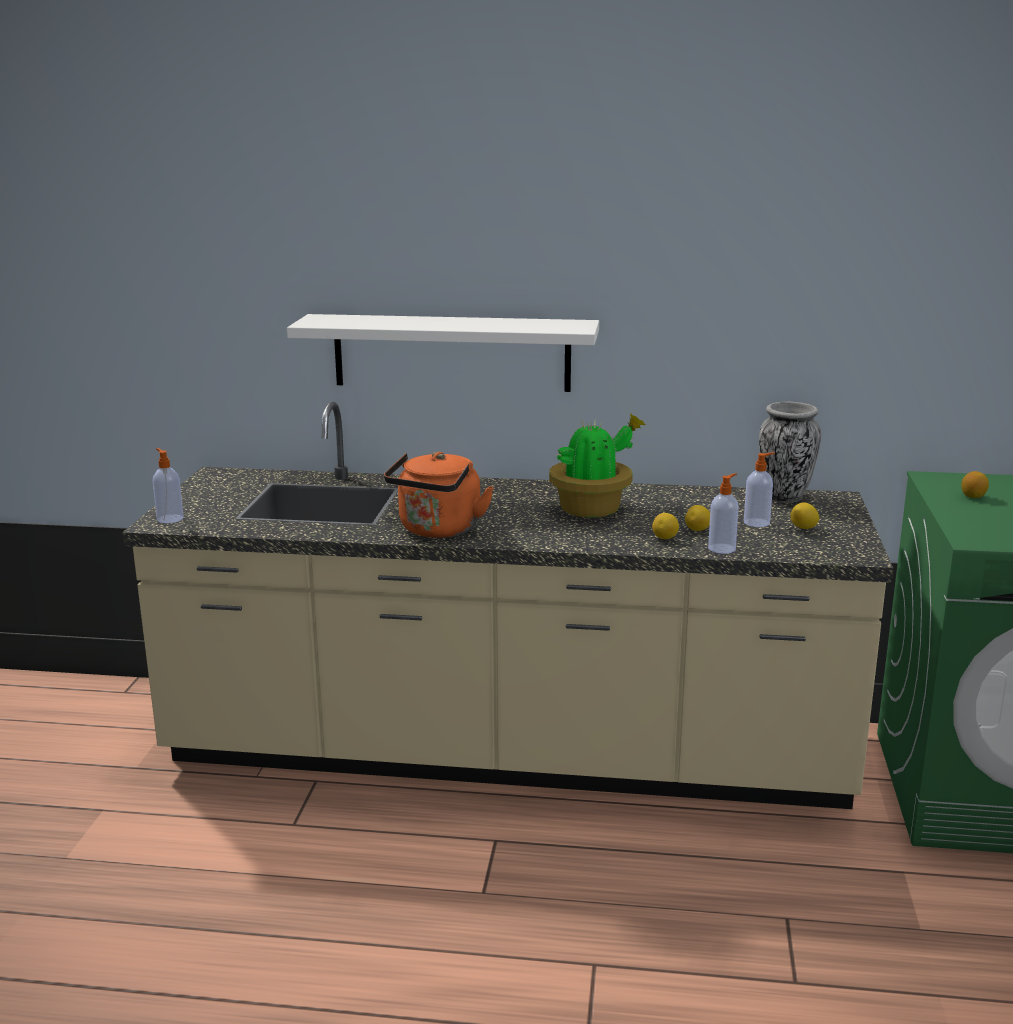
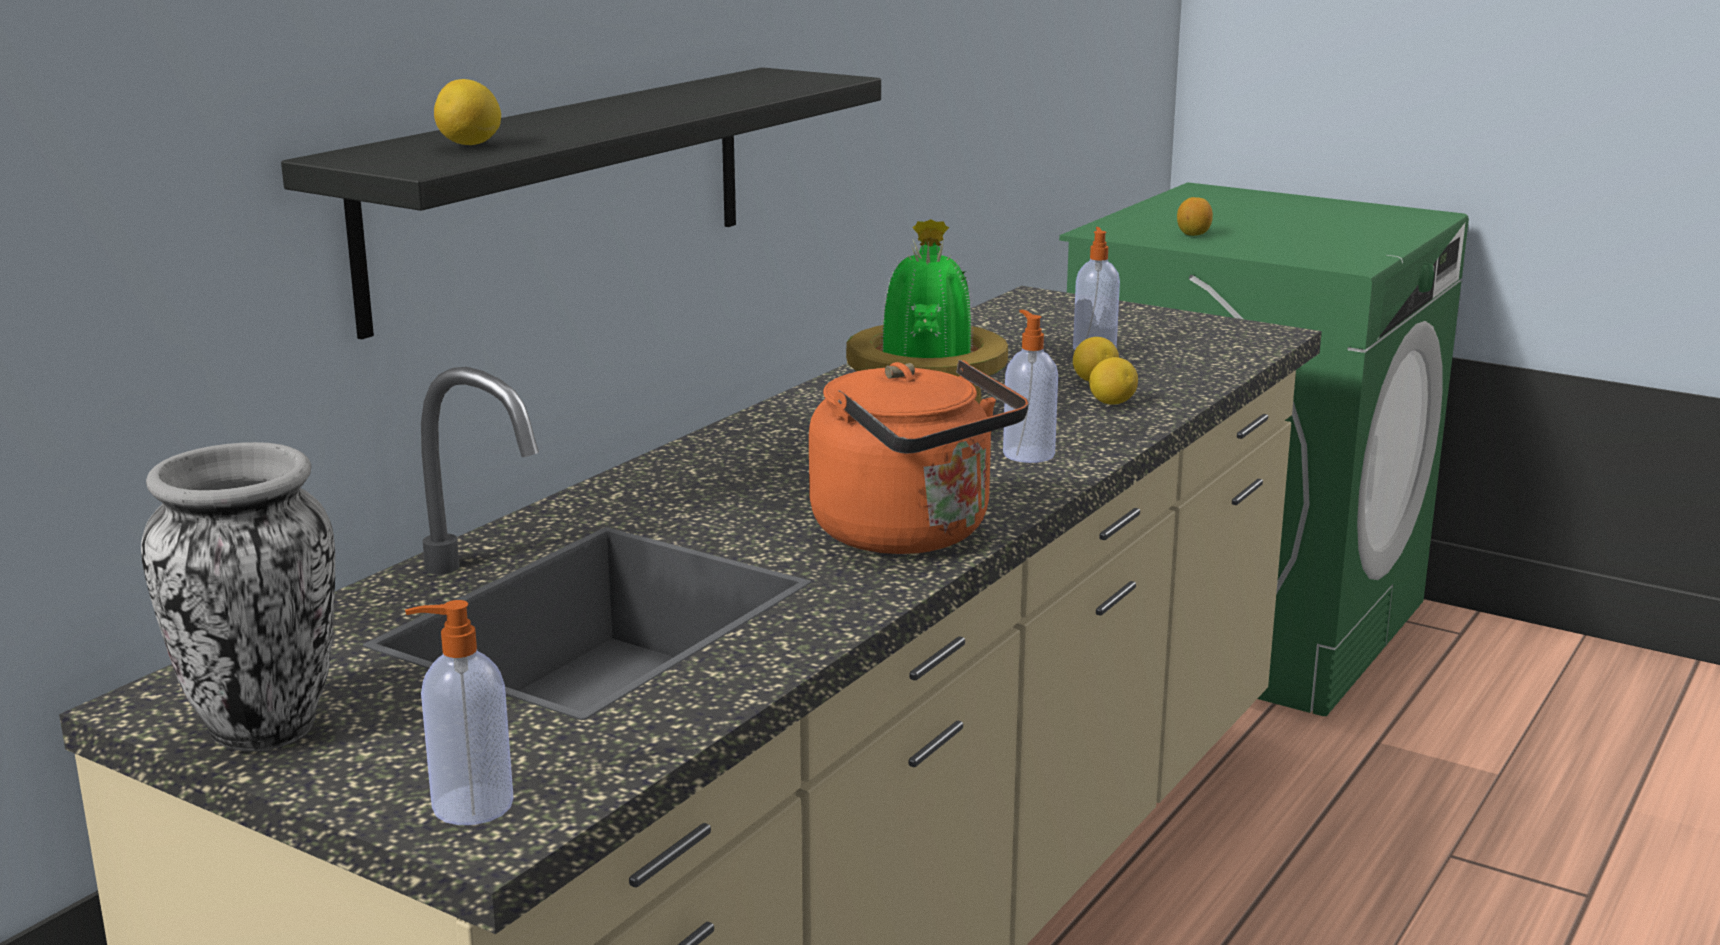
camera: 65 degrees left, 0 degrees up
white shelf [287,314,599,392] -> black shelf [281,67,881,340]
soap dispenser [708,473,739,554] -> soap dispenser moved to [1003,310,1058,463]
vase [759,402,821,503] -> vase moved to [141,442,335,751]
lemon [790,502,819,529] -> lemon moved to [434,79,501,145]

